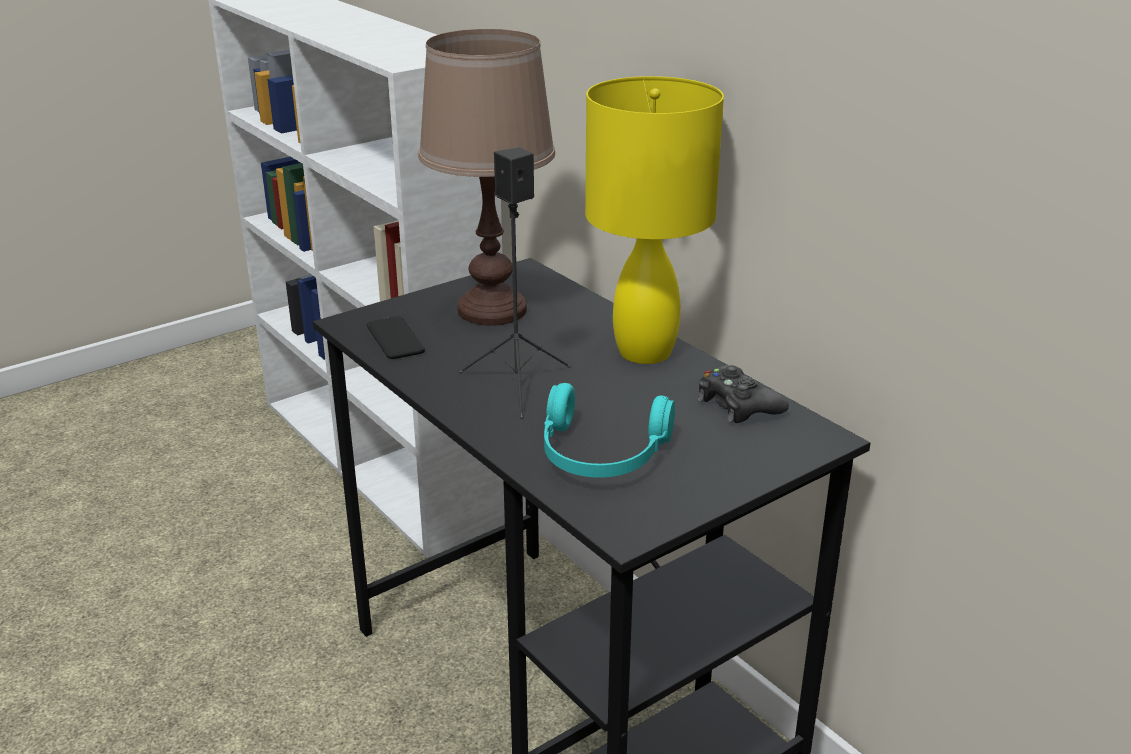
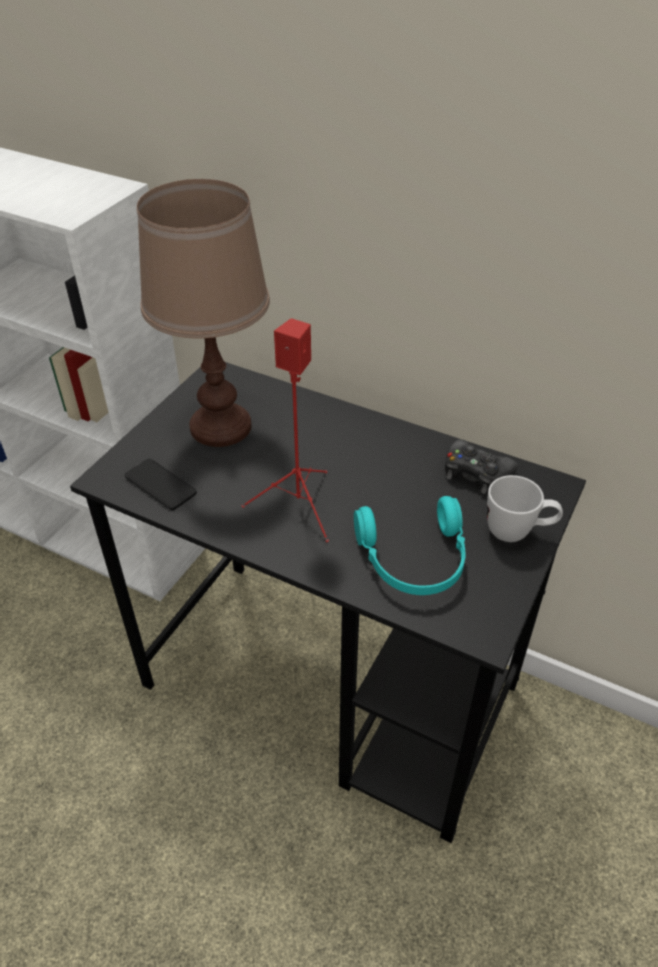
camera: 25 degrees left, 15 degrees up
black speaker [459,147,571,419] -> red speaker [242,318,329,542]
yellow table lamp [585,76,724,364] -> none
none -> white mug [487,475,563,542]

